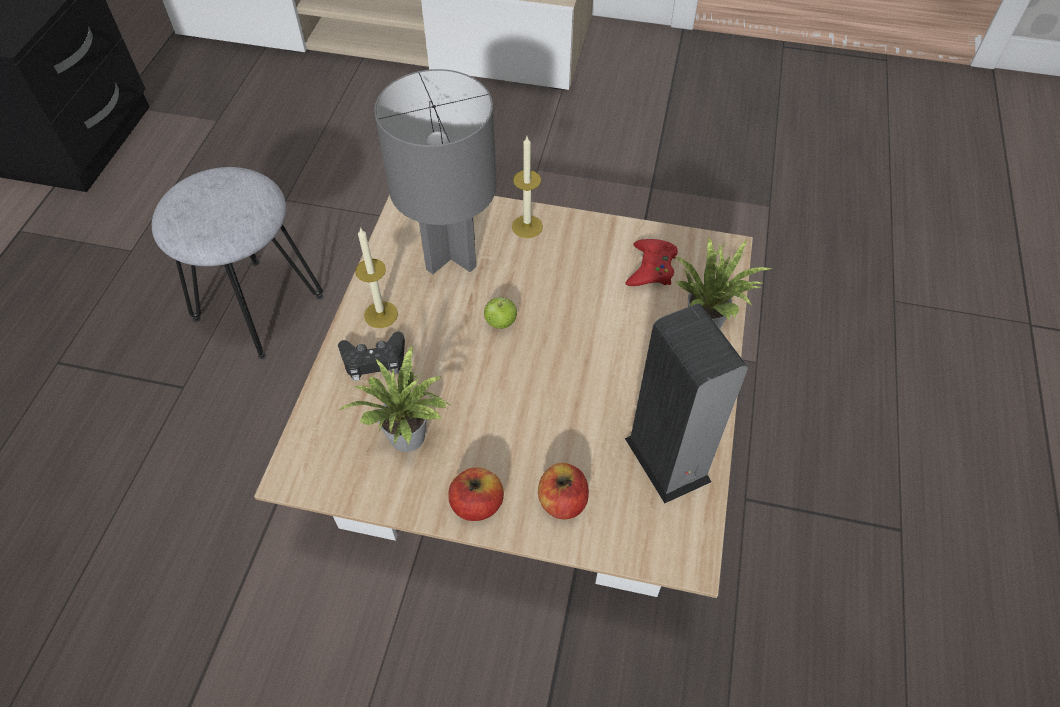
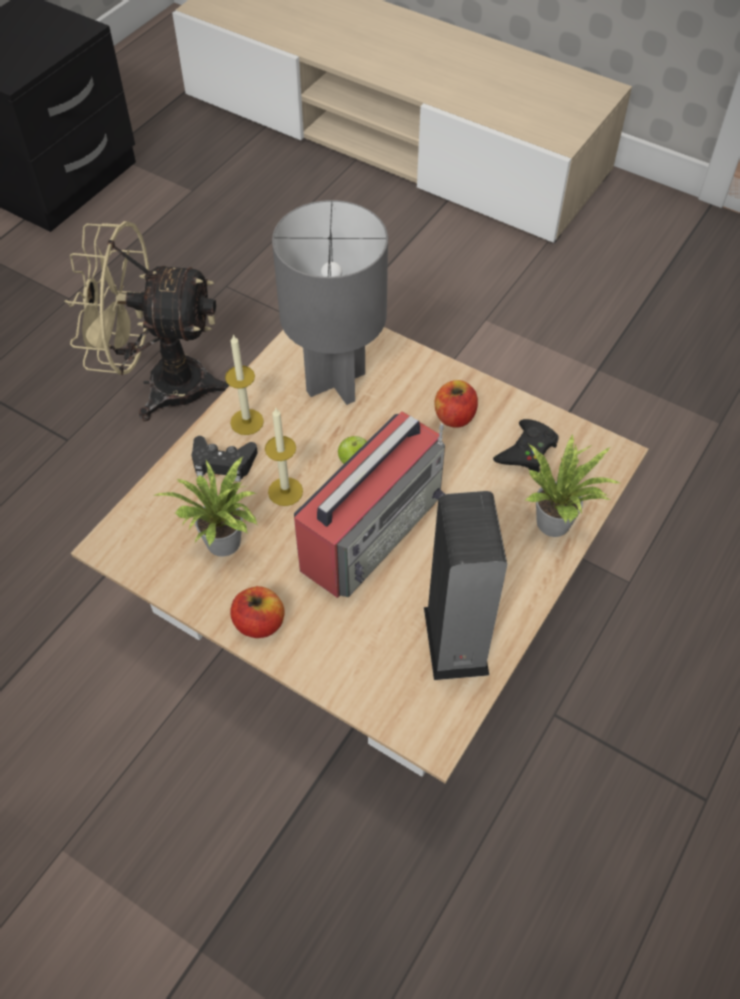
camera: 20 degrees right, 0 degrees up
grey stool [152,167,324,359] -> beige fan [64,221,229,421]
candle [512,136,543,238] -> candle moved to [265,408,303,506]
apple [538,463,589,519] -> apple moved to [434,380,478,428]
red game controller [626,239,678,286] -> black game controller [493,419,559,472]
none -> radio [294,411,445,598]

